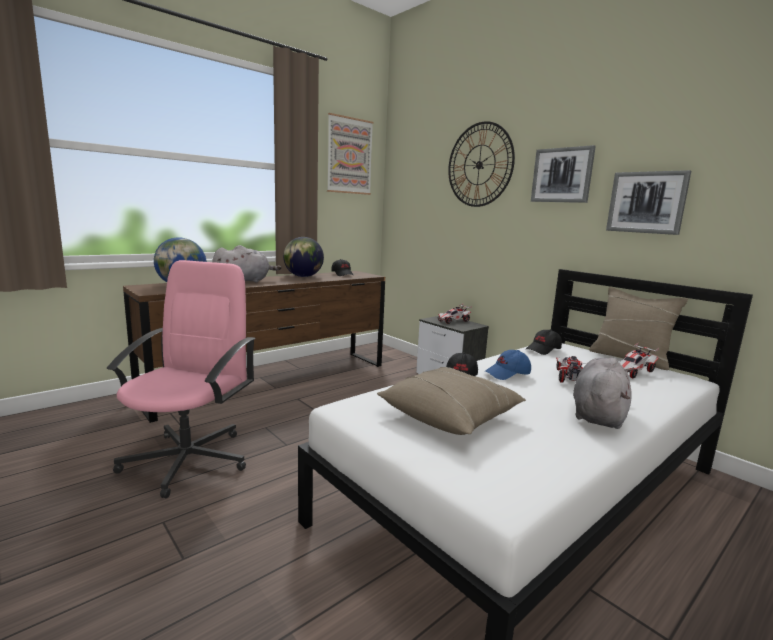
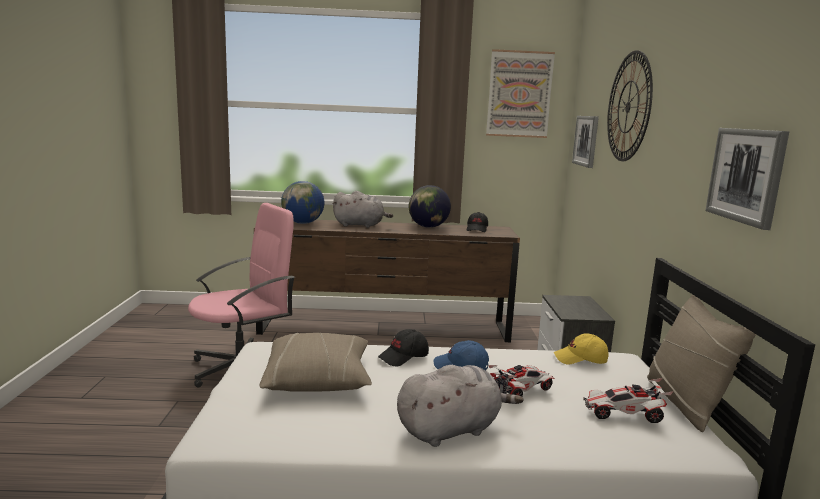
camera: 40 degrees right, 0 degrees up
toy car [438,304,472,324] -> none
black cap [526,329,562,355] -> yellow cap [554,333,609,364]
picture [531,145,596,203] -> picture moved to [572,116,599,168]

